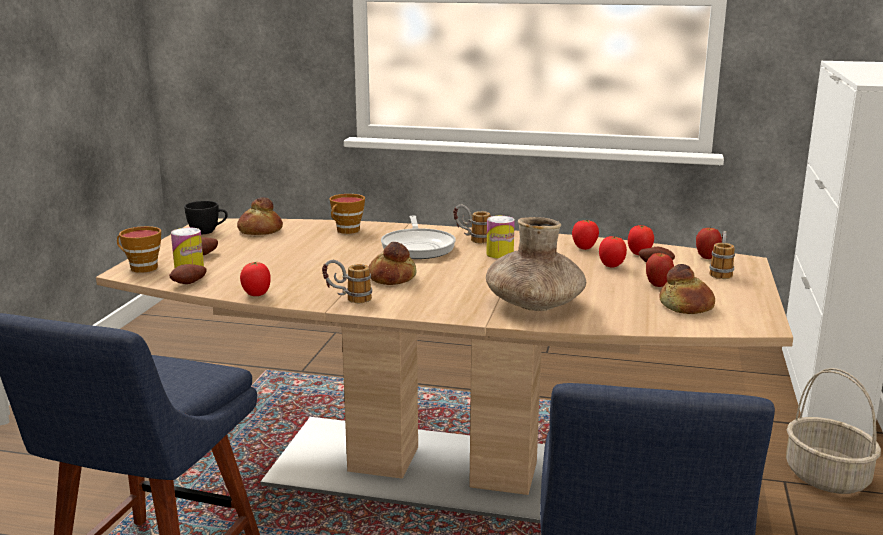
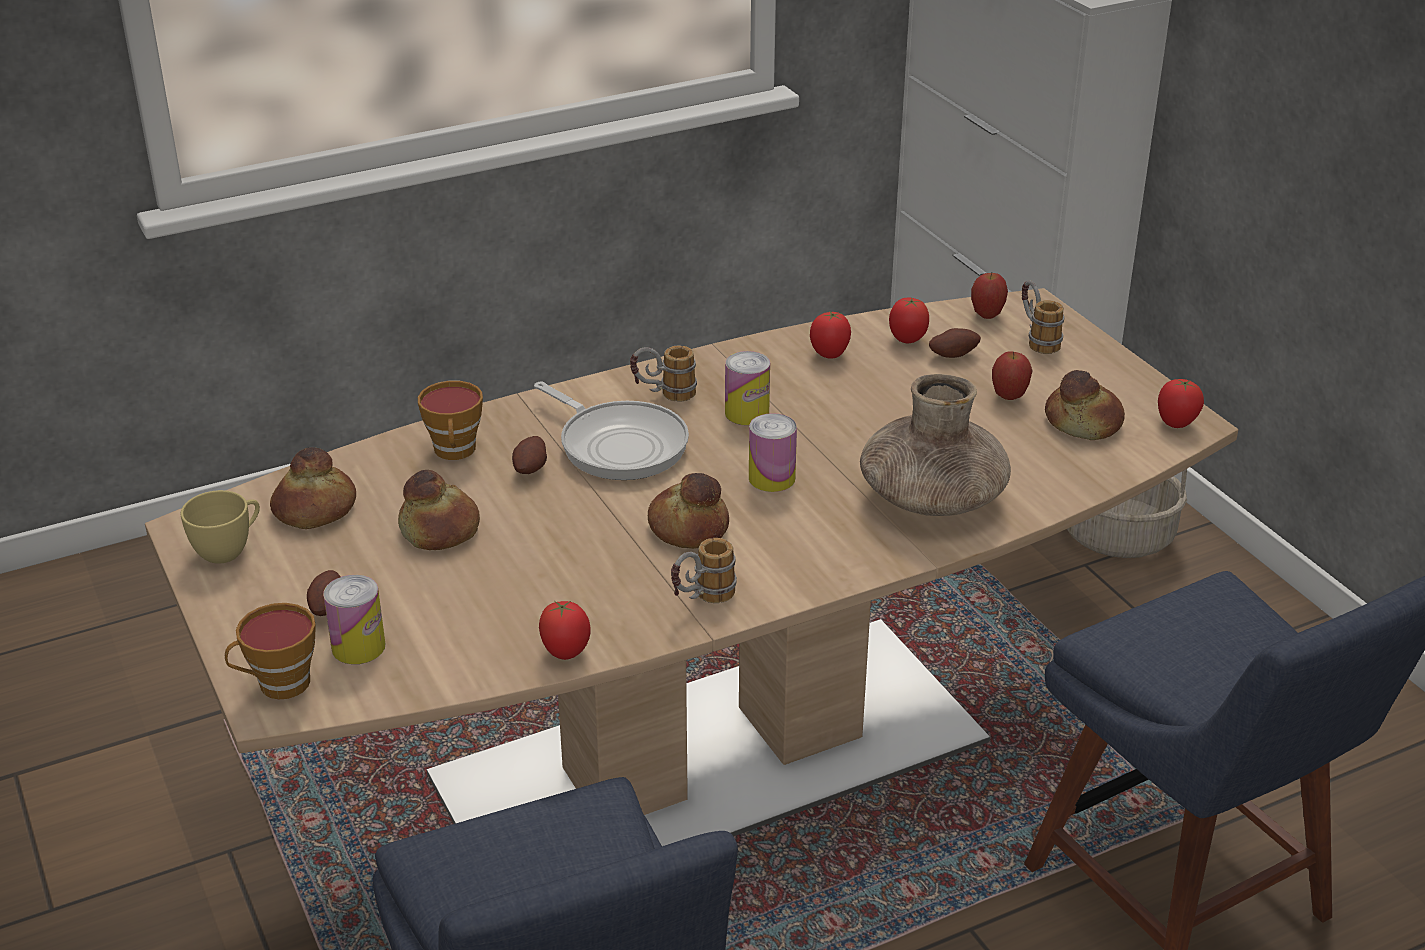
camera: 40 degrees left, 15 degrees up
potato [169,264,207,284] -> potato moved to [512,436,547,474]
black cup [184,201,228,234] -> yellow cup [180,490,260,564]
tomato [599,236,627,268] -> tomato moved to [1158,379,1204,428]
none -> bread [398,470,480,550]
none -> can [749,413,797,492]

